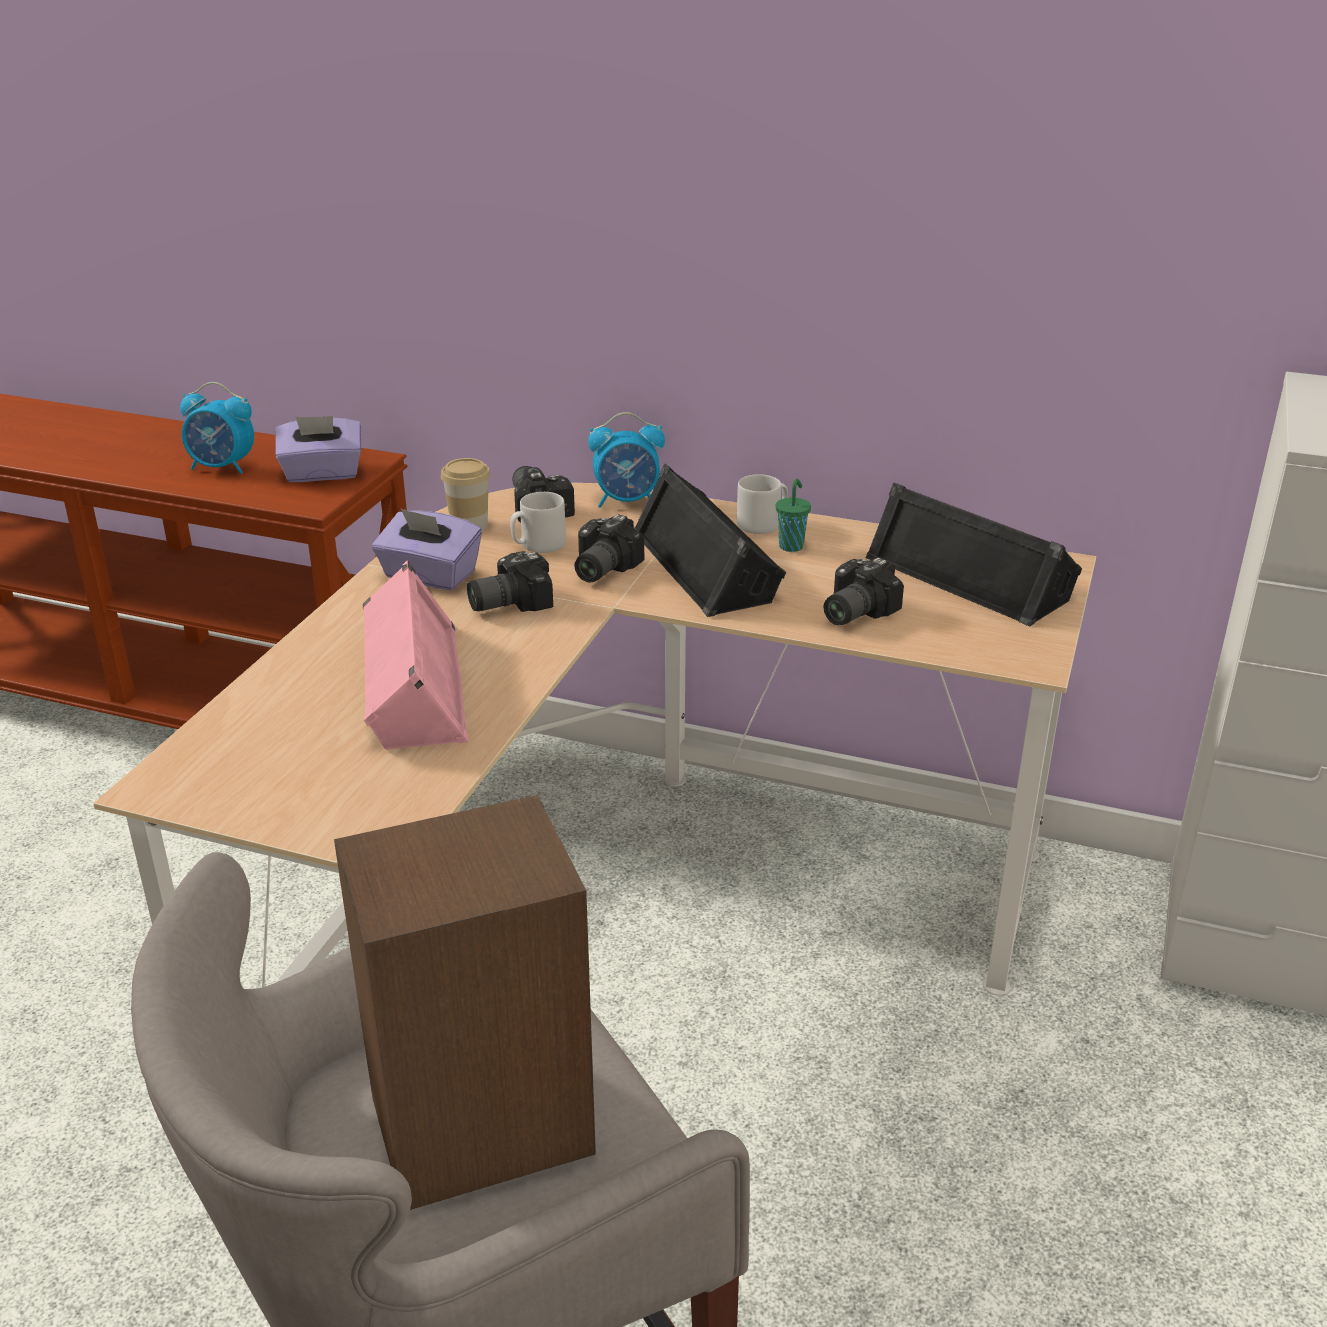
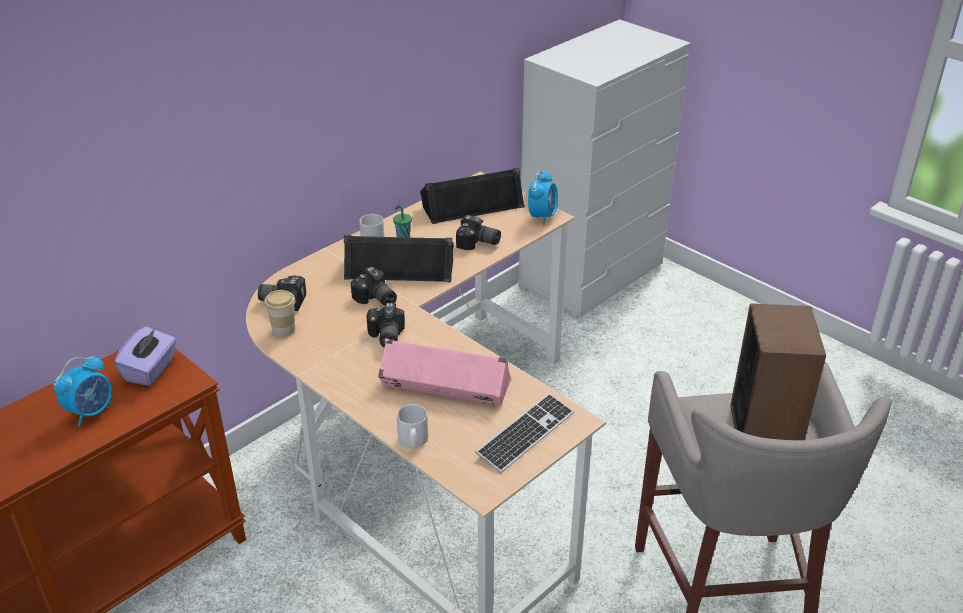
camera: 65 degrees left, 5 degrees up
purple tissue box [372,509,482,590] -> none
grey mug [510,492,566,553] -> grey mug moved to [397,404,428,448]
alarm clock [588,412,665,508] -> alarm clock moved to [528,170,558,225]
camera [824,557,904,625] -> camera turned 45 degrees counterclockwise [456,215,501,250]
none -> keyboard [475,393,574,473]

